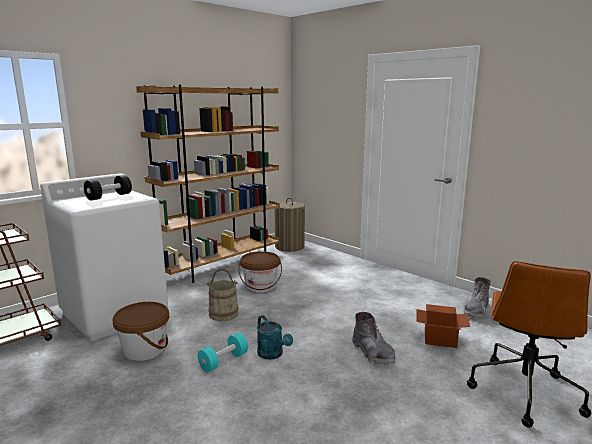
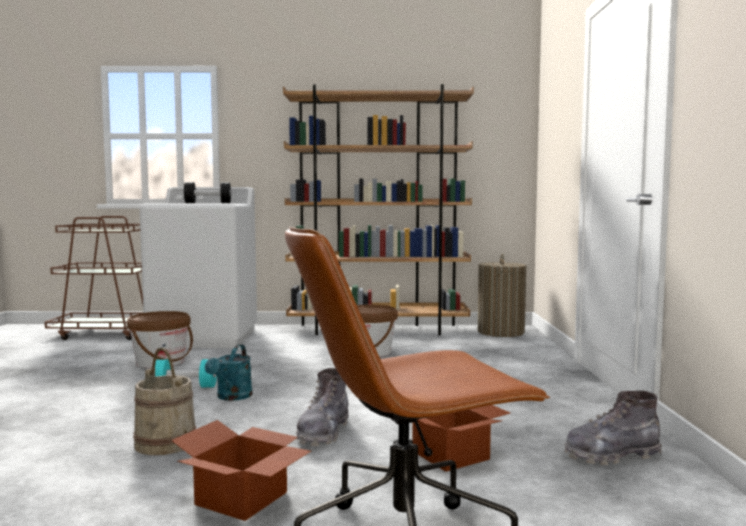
camera: 45 degrees right, 10 degrees down
beige bucket [206,269,238,321] -> beige bucket moved to [133,348,196,455]
none -> cardboard box [171,420,311,521]

